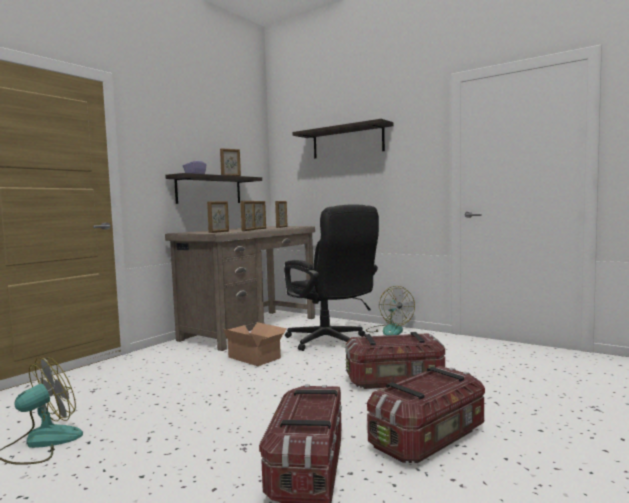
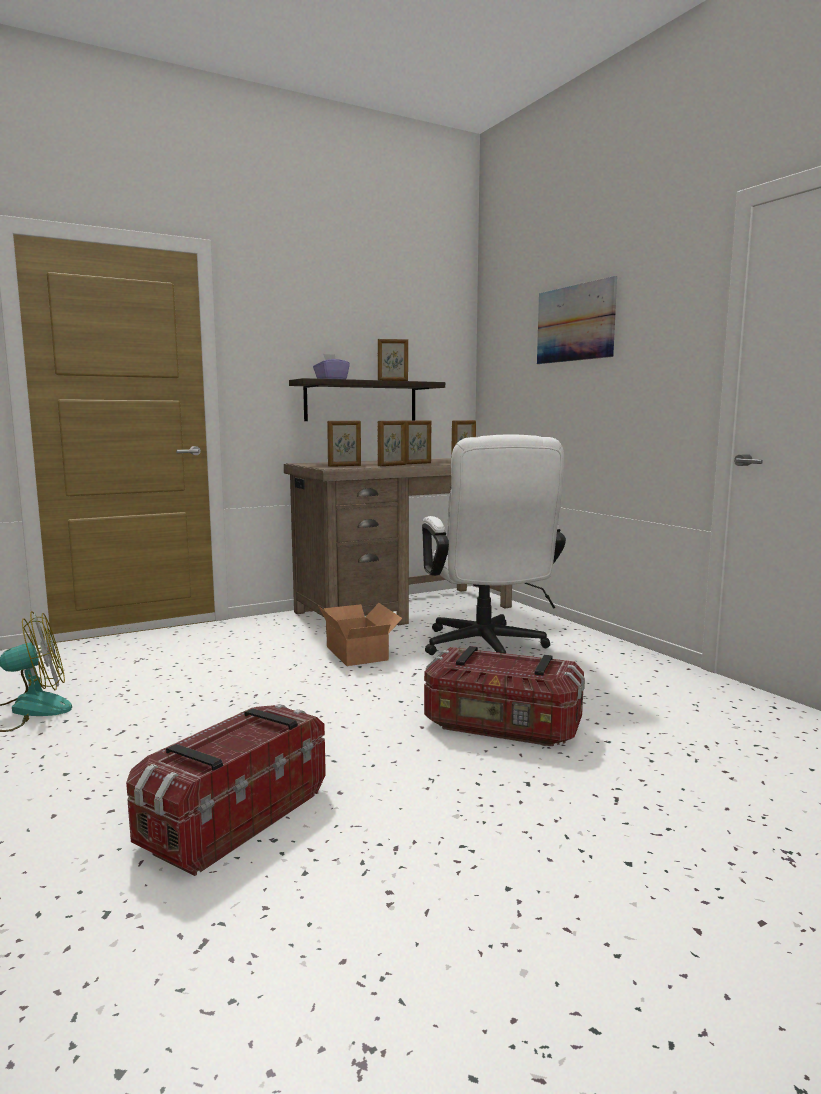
camera: 25 degrees right, 5 degrees up
black office chair [284,204,379,351] -> white office chair [422,435,566,655]
shelf [292,119,394,158] -> picture [537,276,617,364]
fan [366,286,415,335] -> none
storage box [367,366,485,463] -> none

